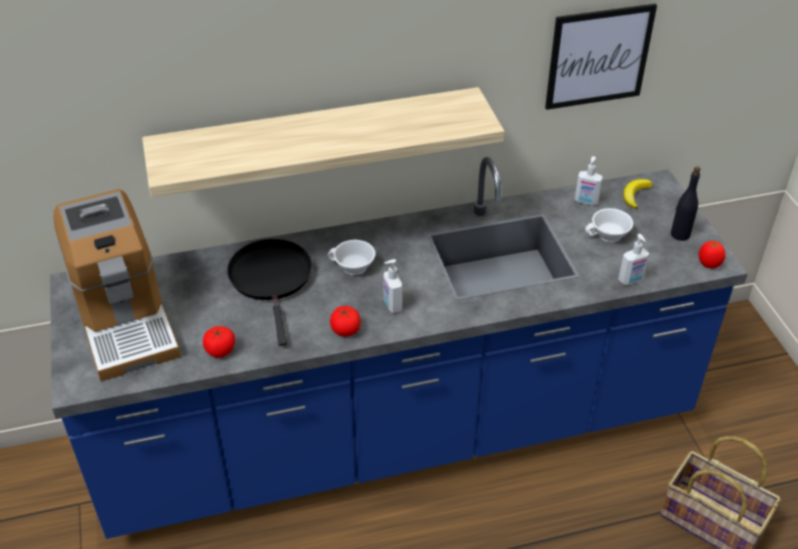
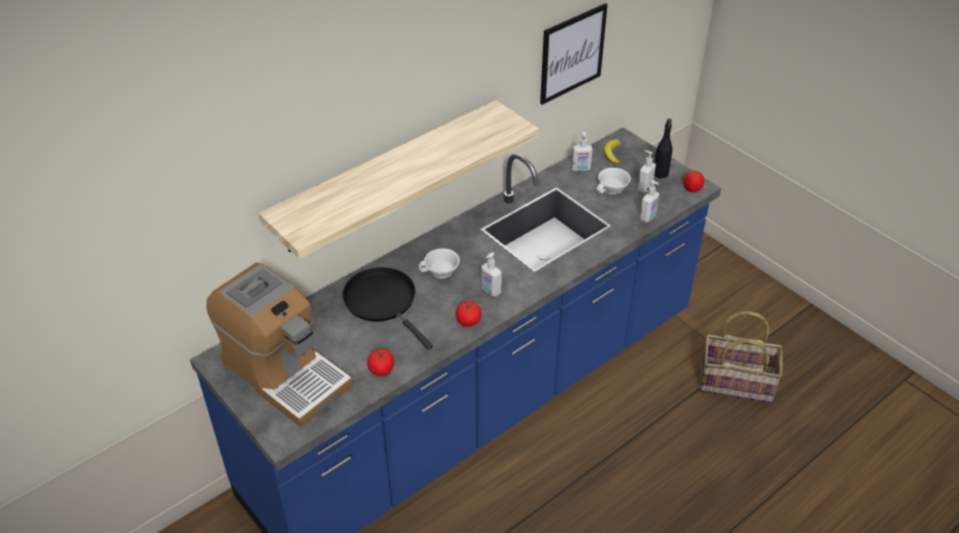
camera: 25 degrees left, 0 degrees up
none -> soap dispenser [638,150,656,193]

